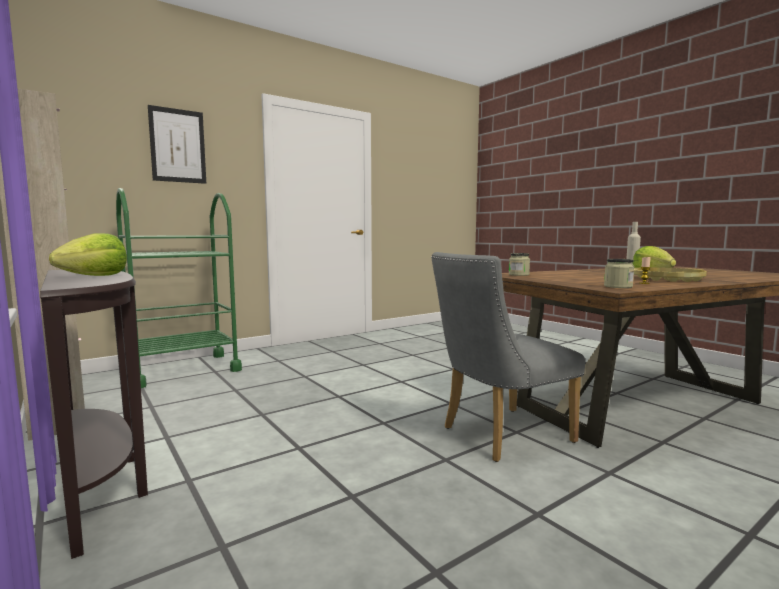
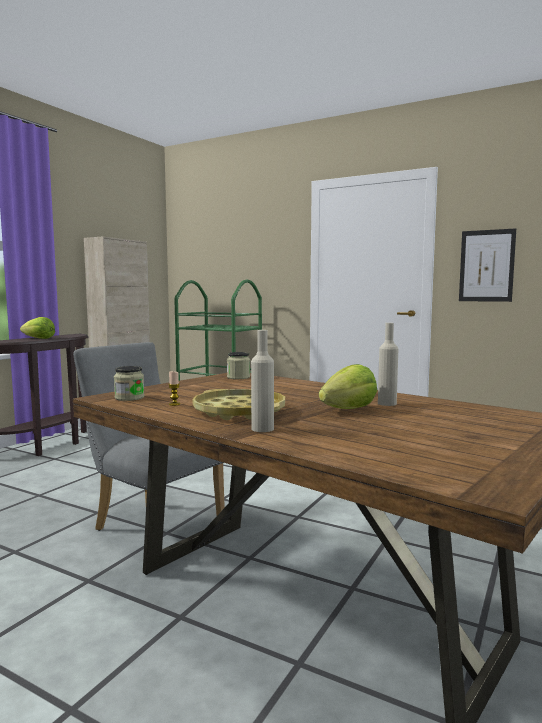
camera: 65 degrees right, 0 degrees up
picture [148,105,206,184] -> picture moved to [459,228,516,302]
none -> beige bottle [251,330,274,432]

